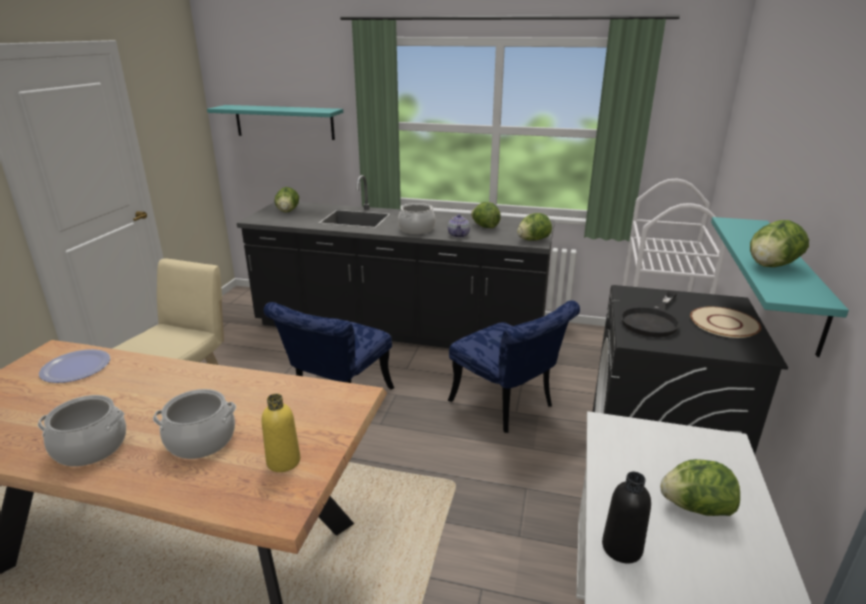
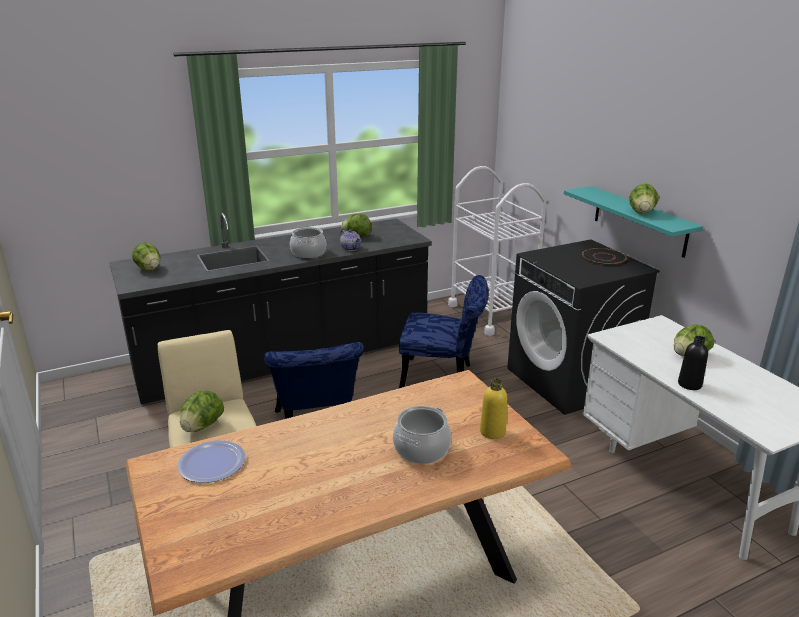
camera: 40 degrees left, 0 degrees up
cooking pot [38,395,126,467] -> none
turquoise shelf [207,105,343,140] -> none
lettuce [517,213,552,241] -> lettuce moved to [180,391,224,432]
black frying pan [621,291,680,337] -> none
beige plate [690,307,761,338] -> black plate [582,248,627,265]

